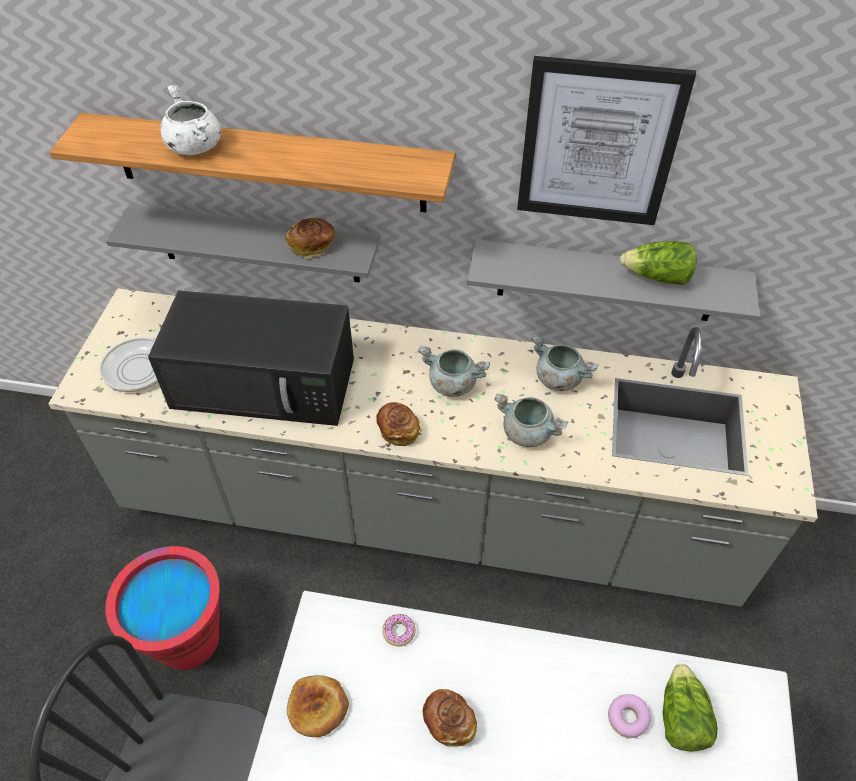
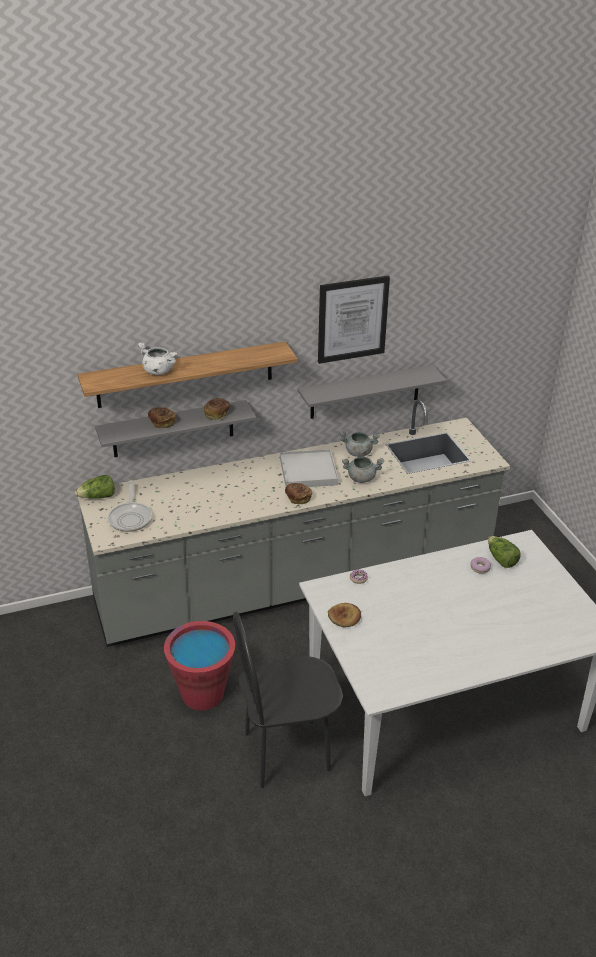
camera: 30 degrees left, 15 degrees down
black microwave [148,290,354,426] -> none
grey cooking pot [418,346,490,397] -> white tray [280,449,338,487]
bread [423,689,477,747] -> bread moved to [148,407,176,428]
lettuce [620,241,696,285] -> lettuce moved to [74,475,115,499]

